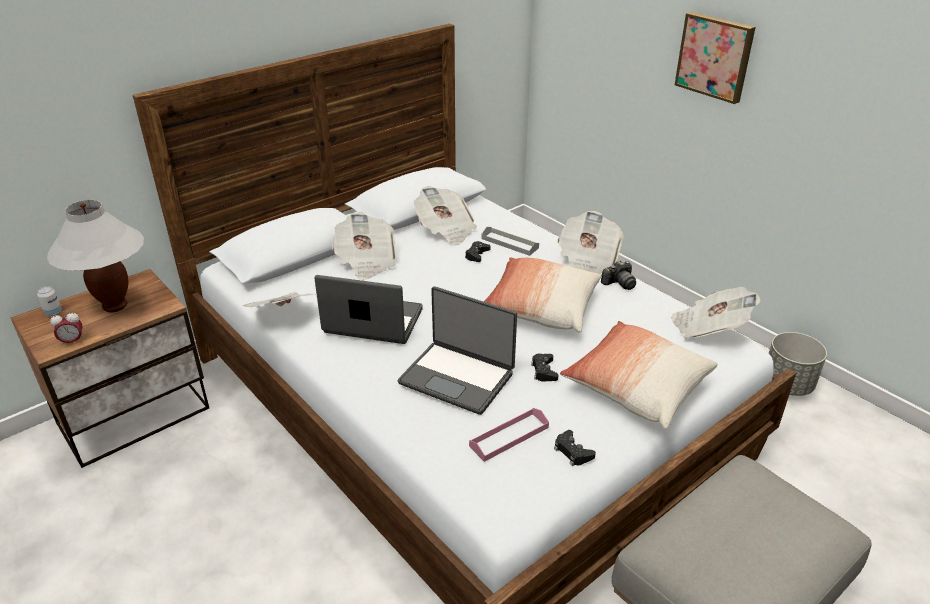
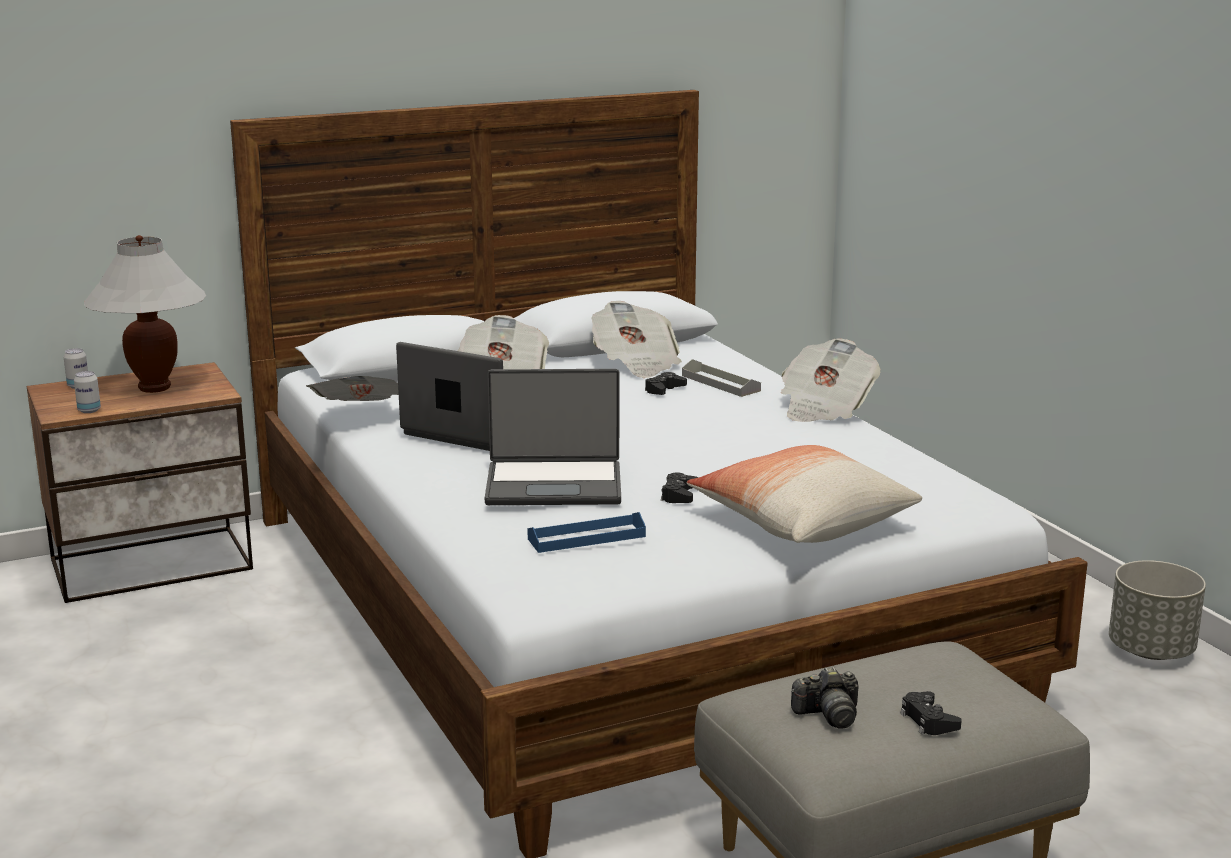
camera: 15 degrees right, 15 degrees down
alarm clock [50,311,83,346] -> can [74,371,101,413]
laptop [398,286,517,415] -> laptop turned 45 degrees counterclockwise [485,369,621,505]
pink tray [469,408,549,462] -> blue tray [527,512,646,553]
pillow [484,257,601,333] -> none
black game controller [554,430,596,466] -> black game controller moved to [900,691,962,735]
camera [601,260,636,290] -> camera moved to [791,667,858,728]
newspaper [671,287,761,339] -> none
picture [675,12,756,104] -> none

